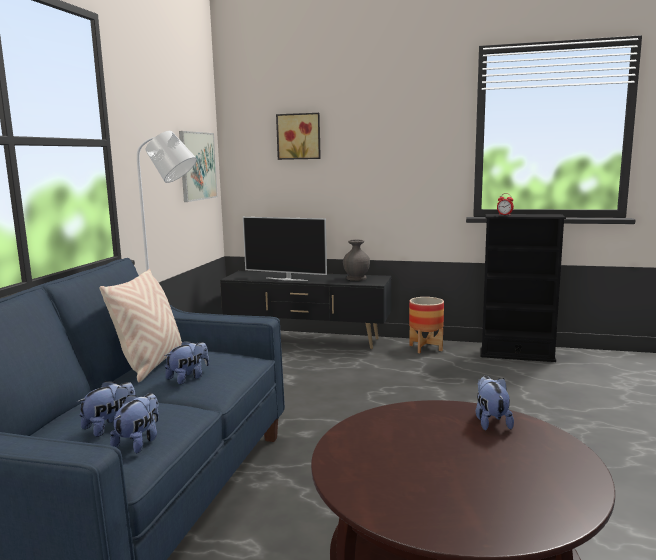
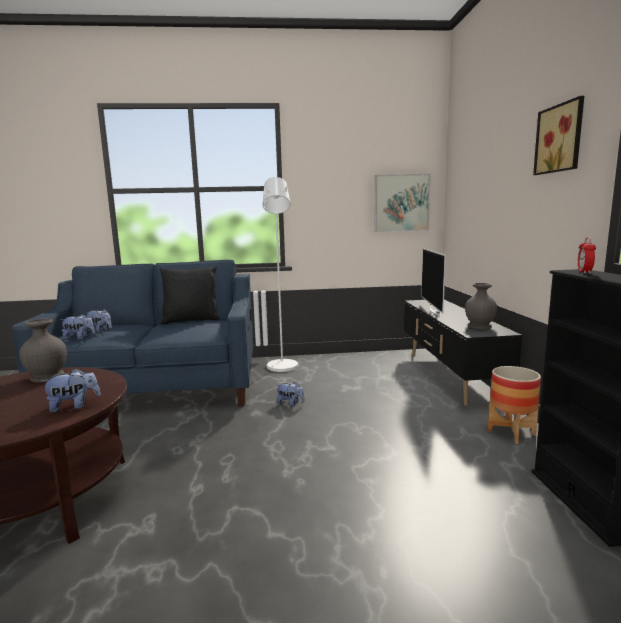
camera: 70 degrees right, 0 degrees up
beige pillow [99,269,182,382] -> black pillow [160,266,220,325]
plush toy [164,340,209,384] -> plush toy moved to [276,381,305,407]
picture [276,113,321,160] -> picture moved to [533,96,584,175]
none -> grey vase [19,319,67,382]

